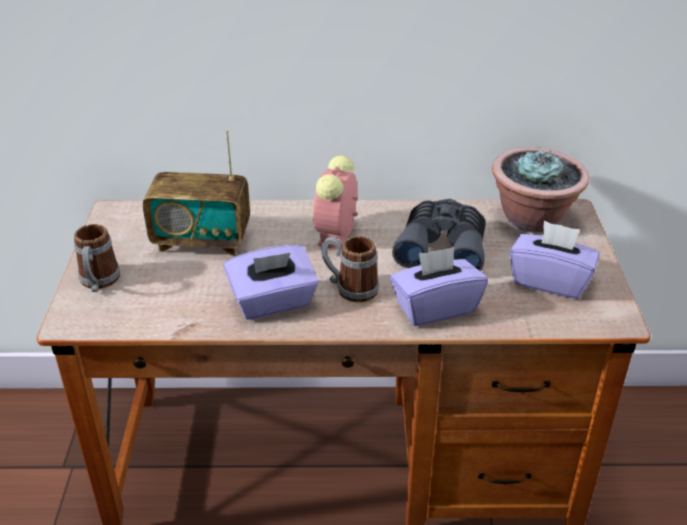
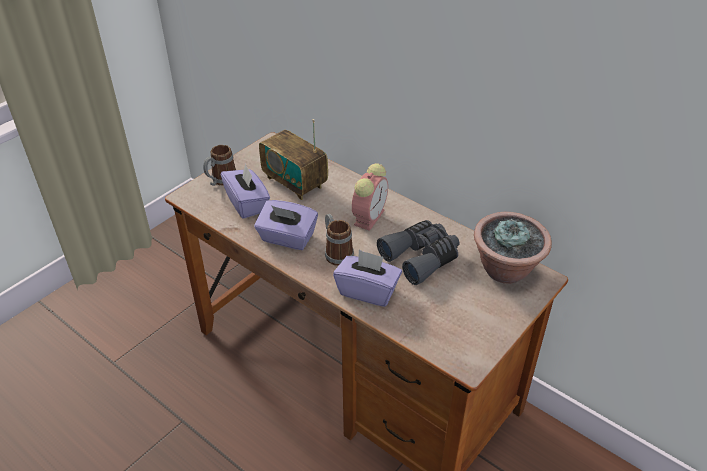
camera: 40 degrees right, 5 degrees up
alarm clock [313,156,358,249] -> alarm clock turned 150 degrees clockwise [352,163,388,231]
purple tissue box [510,221,599,299] -> purple tissue box moved to [221,163,270,219]

